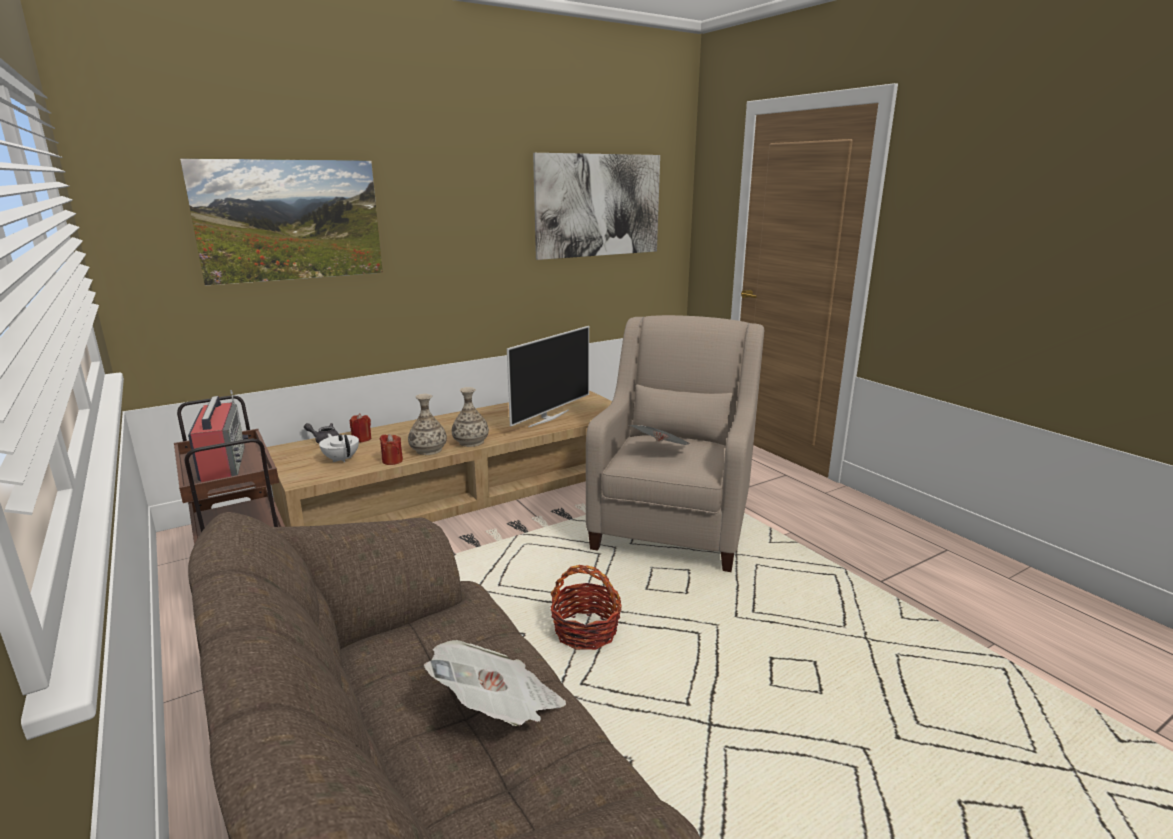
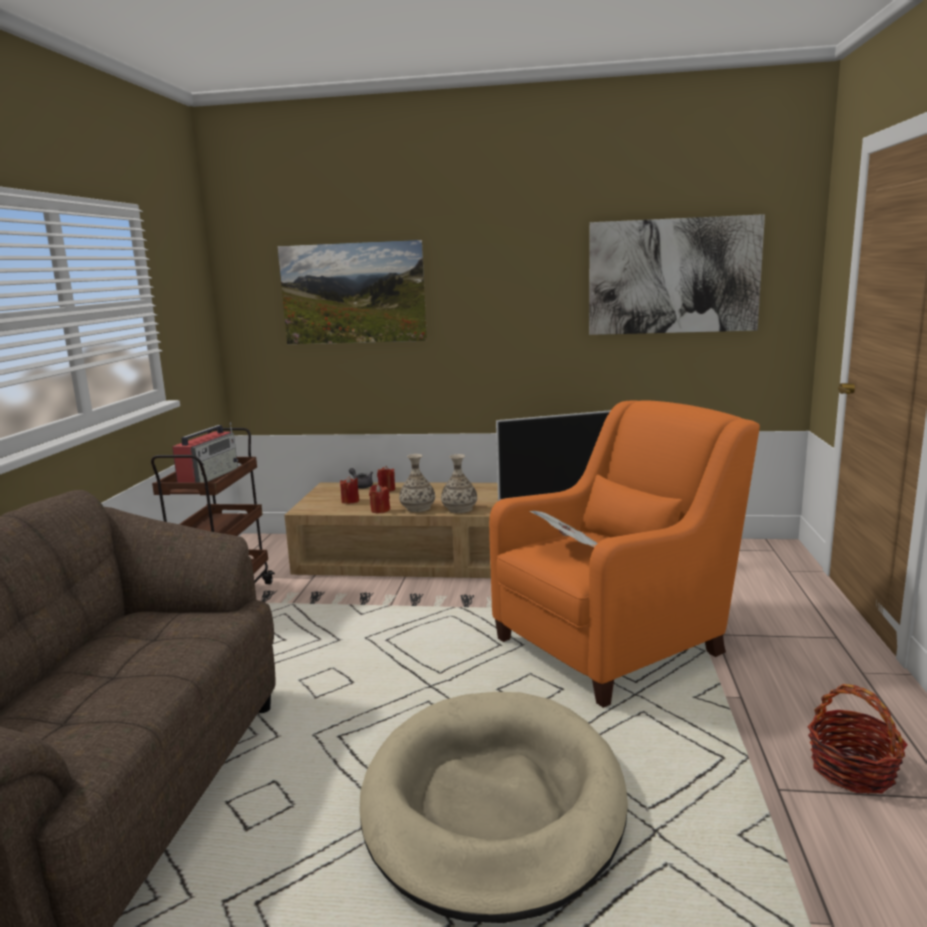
camera: 40 degrees right, 5 degrees down
white teapot [319,434,359,463] -> red candle [340,476,359,504]
newspaper [424,640,566,726] -> none
basket [551,565,622,650] -> basket moved to [808,684,908,794]
beige armchair [586,315,764,572] -> orange armchair [489,400,760,708]
none -> beige dog bed [360,692,628,923]

